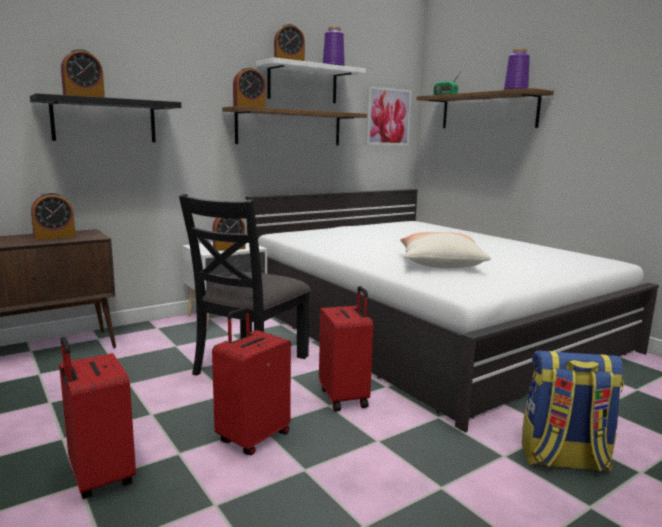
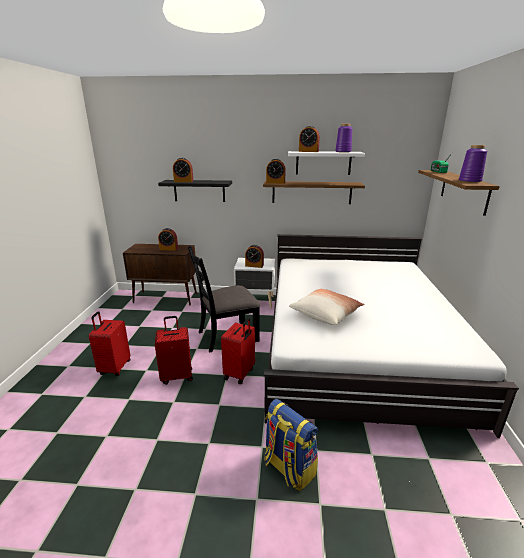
camera: 40 degrees right, 10 degrees up
picture [366,86,412,146] -> none

